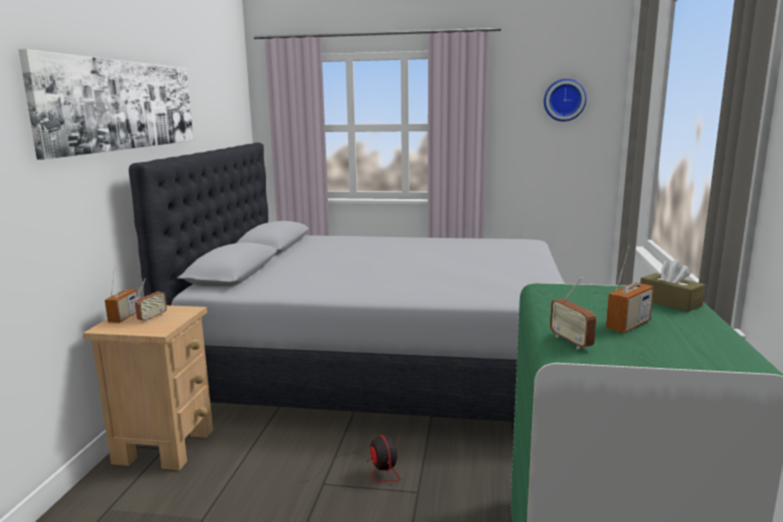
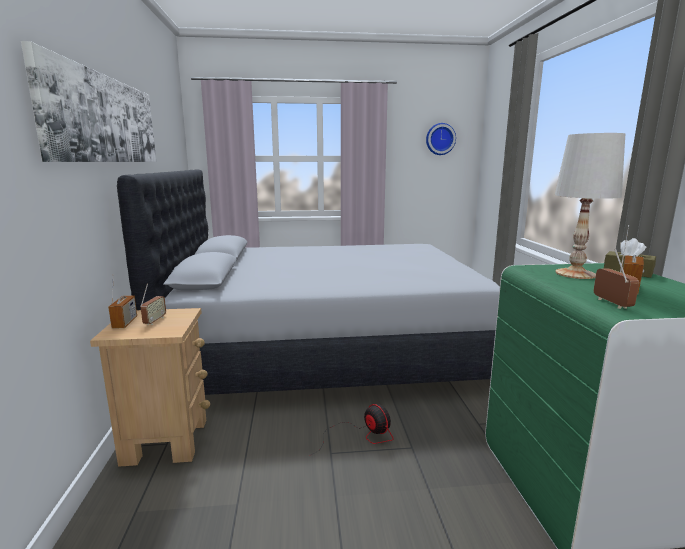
camera: 15 degrees left, 0 degrees up
radio [550,277,596,350] -> radio turned 150 degrees counterclockwise [593,249,639,309]
none -> white table lamp [555,133,625,279]

